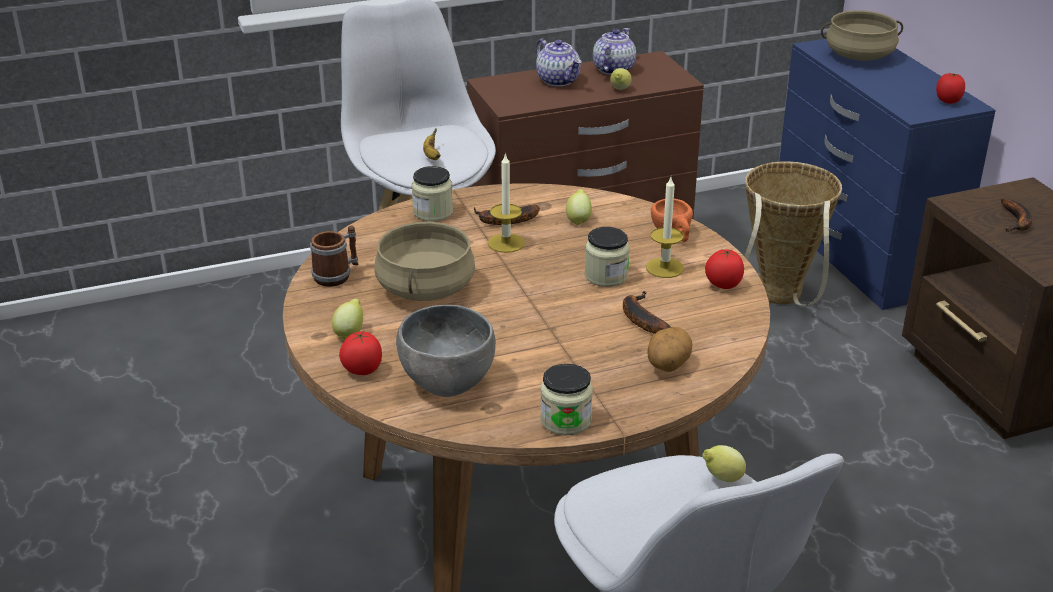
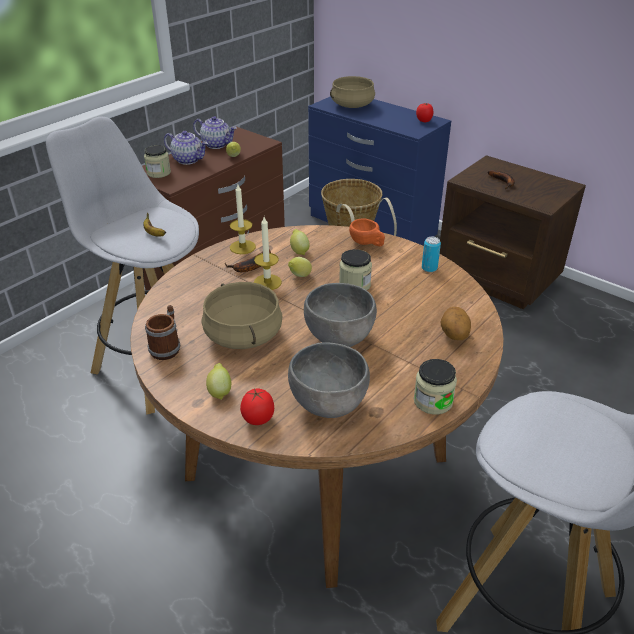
camera: 30 degrees left, 5 degrees up
jar [411,166,453,221] -> jar moved to [144,145,171,178]
teapot [593,28,636,75] -> teapot turned 120 degrees clockwise [193,116,237,149]
banana [623,291,671,334] -> none
candle [646,177,684,278] -> candle moved to [230,185,256,254]
lemon [702,445,746,482] -> lemon moved to [288,257,312,277]
tomato [705,249,744,289] -> can [422,237,441,272]
none -> grey bowl [304,283,377,347]

